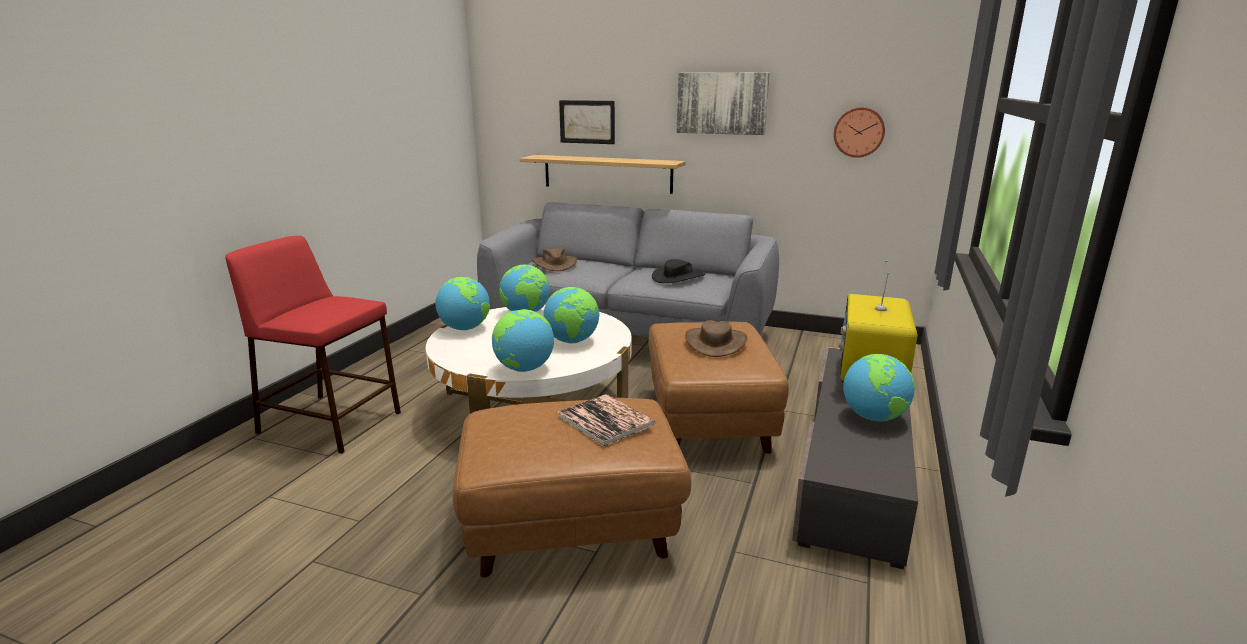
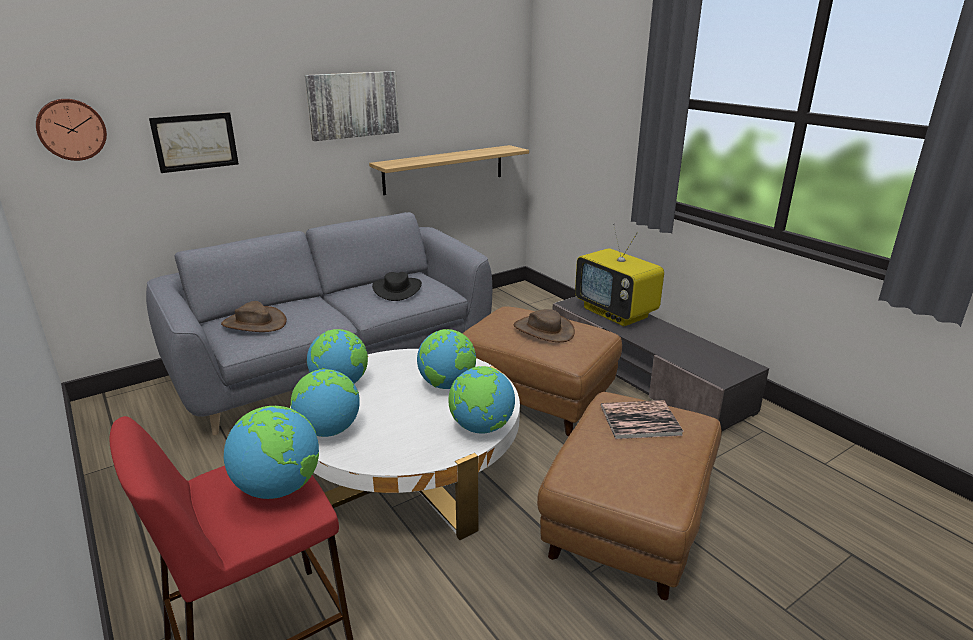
camera: 55 degrees left, 5 degrees up
shelf [520,155,686,194] -> shelf moved to [369,145,529,195]
wall clock [834,107,885,158] -> wall clock moved to [36,99,107,161]
globe [843,354,915,421] -> globe moved to [224,406,319,499]

